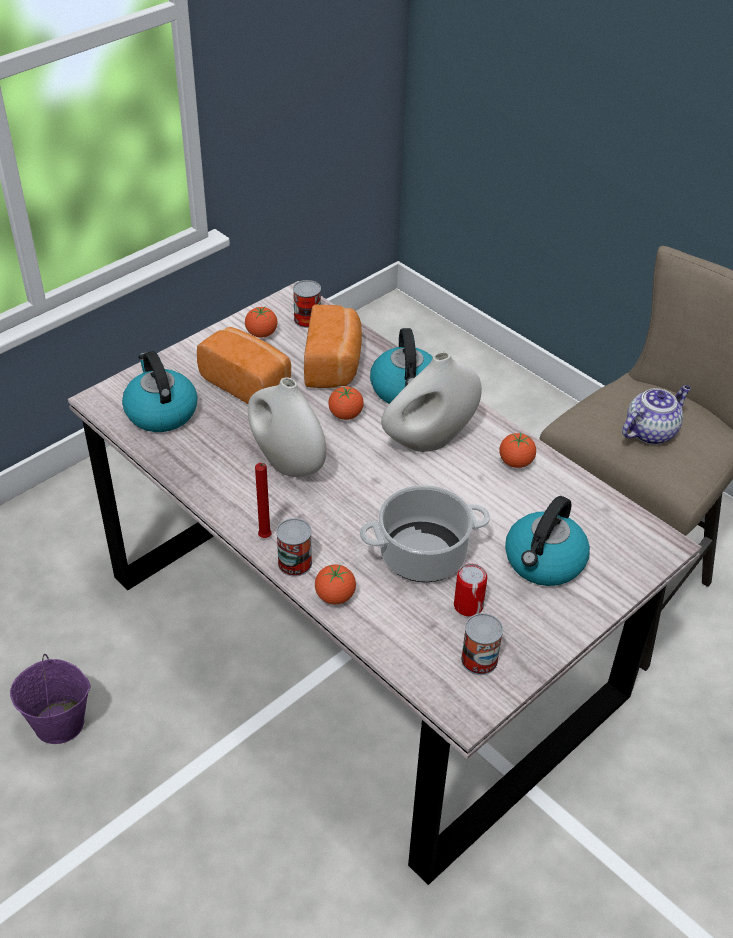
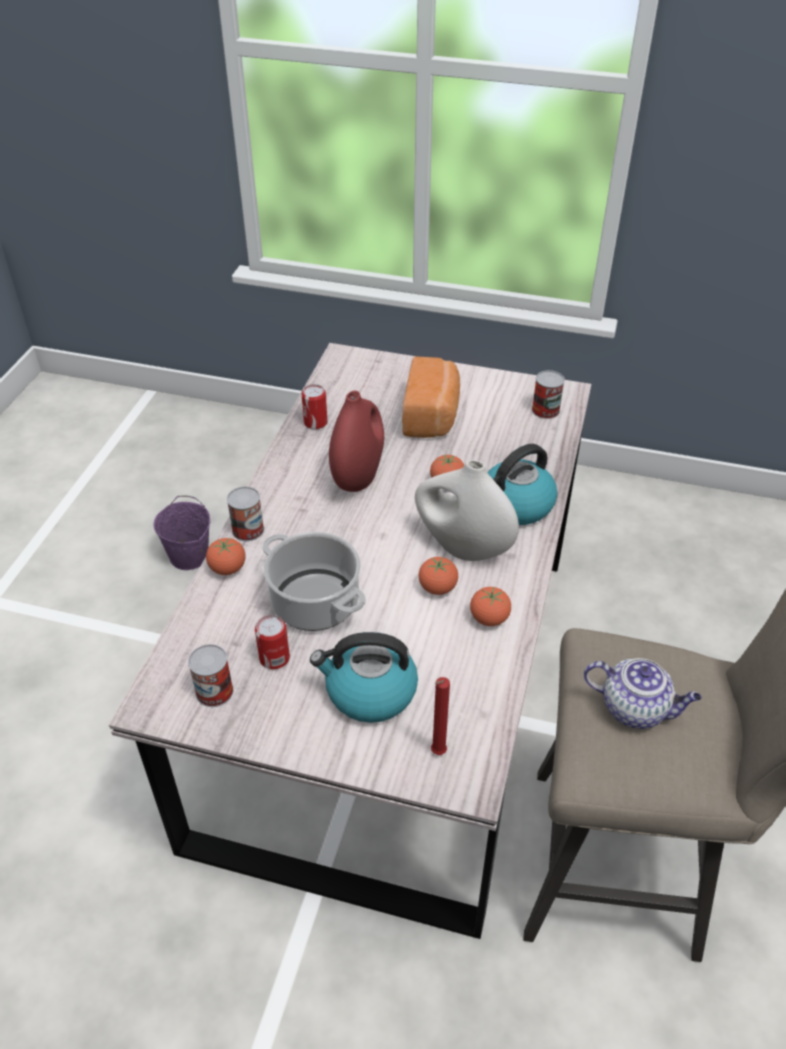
camera: 60 degrees right, 0 degrees up
kettle [122,351,198,432] -> none
tomato [245,306,277,338] -> tomato moved to [418,557,458,595]
white vase [248,377,327,477] -> red vase [329,390,384,492]
red candle [255,463,272,538] -> red candle moved to [431,677,450,755]
bread [304,305,362,388] -> none
none -> can [301,384,327,429]

